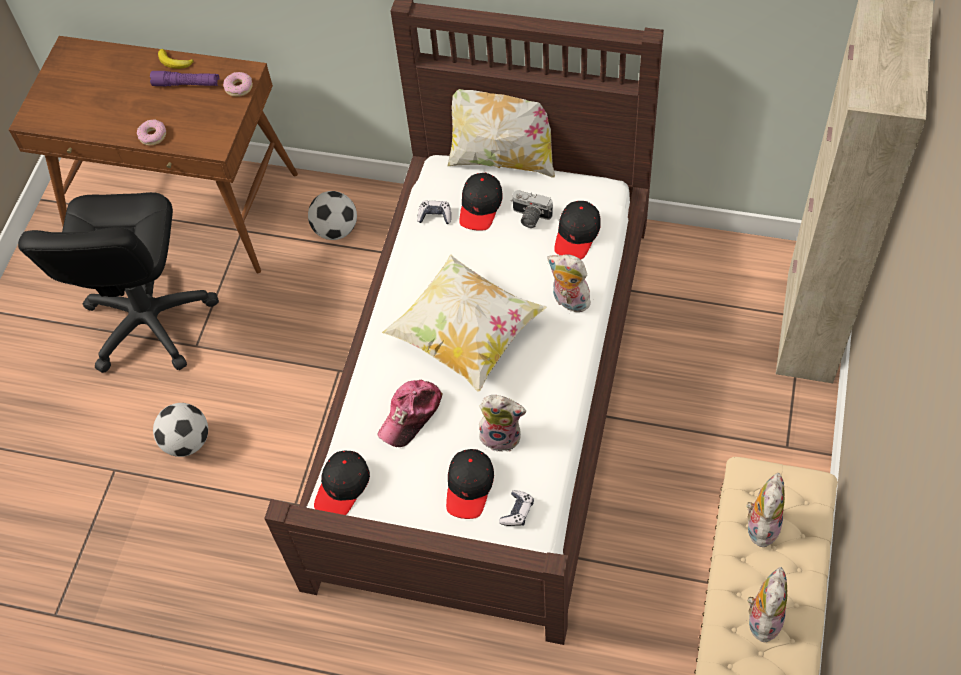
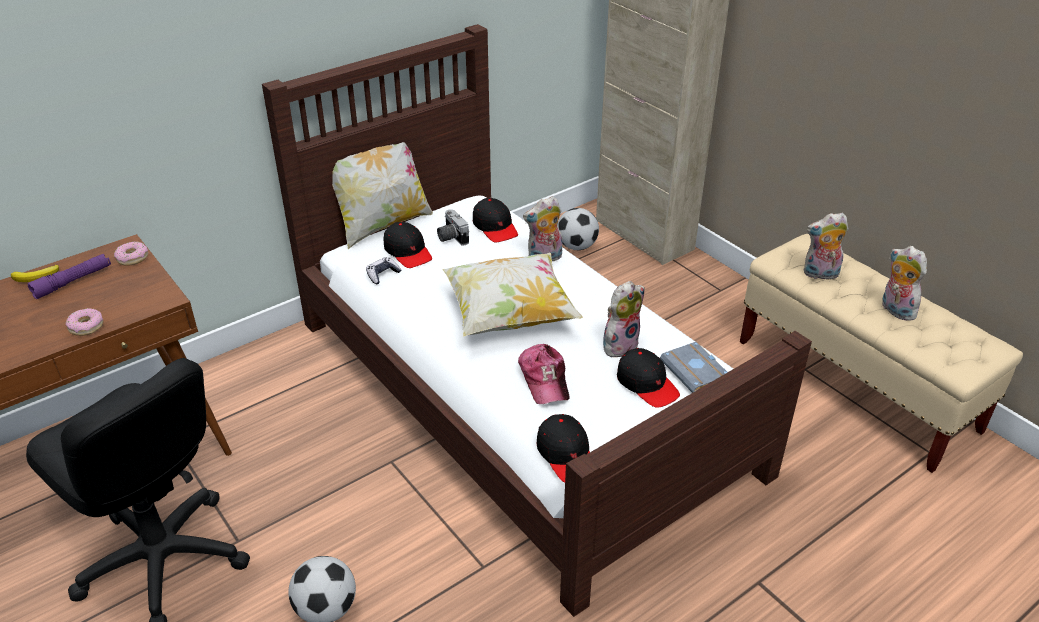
camera: 55 degrees left, 20 degrees down
football [308,191,357,240] -> football moved to [557,208,599,250]
game controller [499,490,534,526] -> grey book [660,342,727,393]
camera [512,190,553,228] -> camera turned 90 degrees clockwise [437,209,469,246]
plush toy [746,473,785,547] -> plush toy turned 60 degrees counterclockwise [804,213,849,279]

